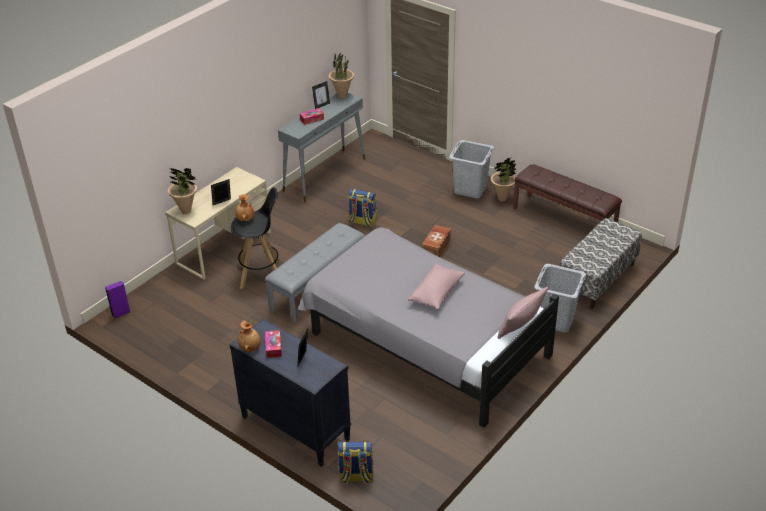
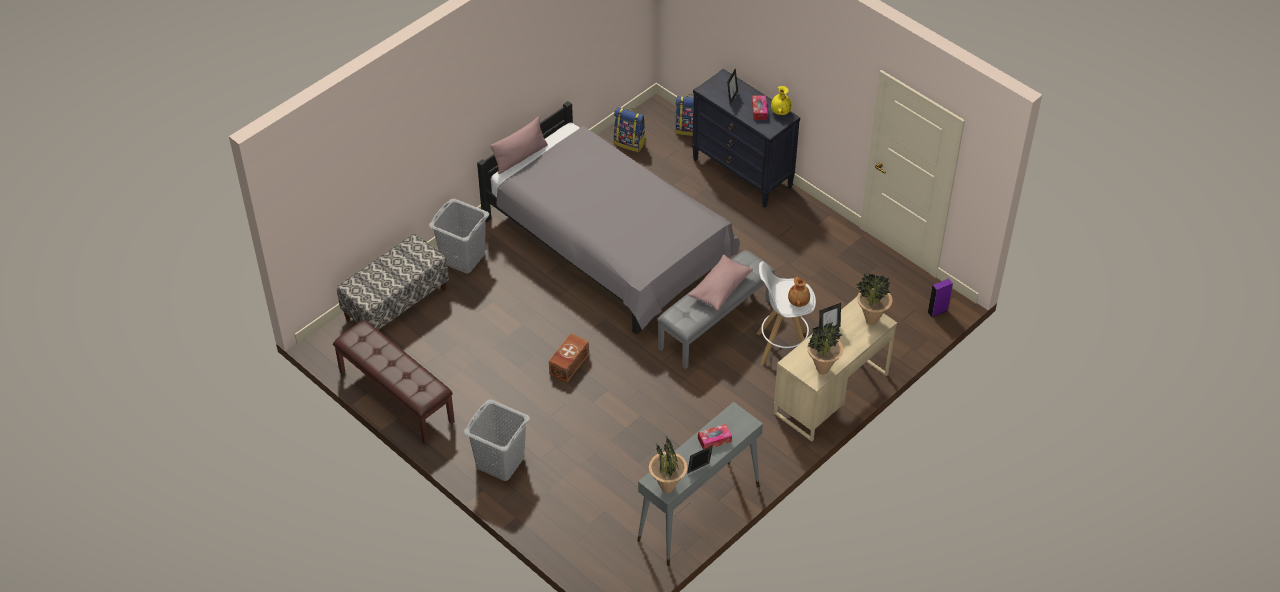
camera: 175 degrees left, 10 degrees up
black stool [231,187,281,289] -> white stool [756,261,816,366]
brown vase [238,320,261,352] -> yellow vase [771,86,791,115]
backpack [348,189,377,227] -> backpack moved to [614,107,646,152]
pink pillow [408,264,465,310] -> pink pillow moved to [688,254,753,311]
potted plant [491,158,516,202] -> potted plant moved to [807,322,843,374]

